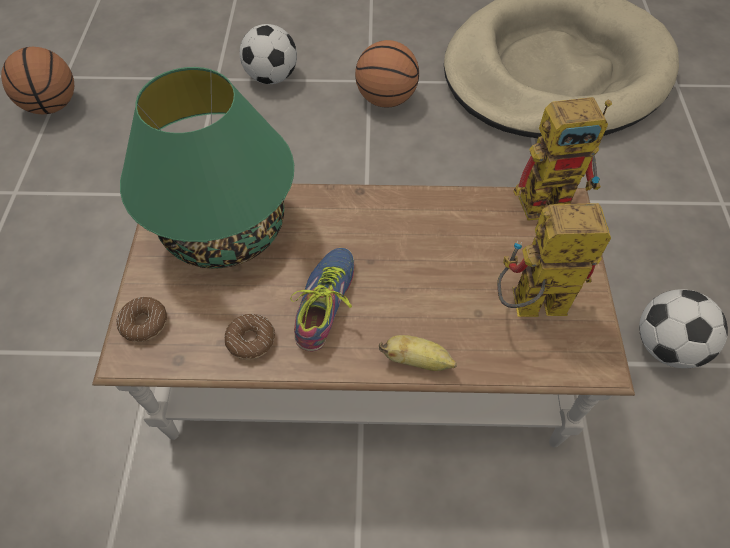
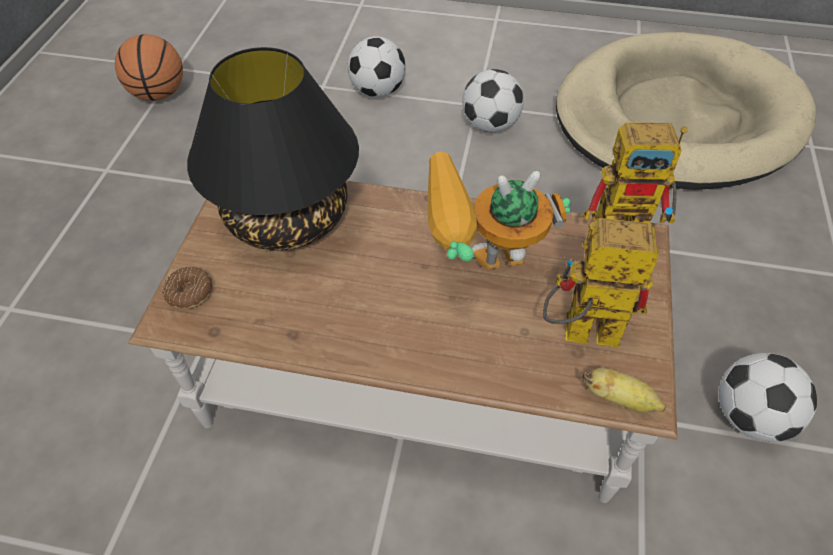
camera: 10 degrees right, 5 degrees down
green table lamp [120,67,294,269] -> black table lamp [187,47,359,251]
donut [225,313,275,360] -> none
shoe [290,248,355,351] -> none
basketball [355,40,419,108] -> football [462,69,524,132]
banana [379,335,457,371] -> banana moved to [582,368,666,413]
none -> toy robot [428,152,571,270]

